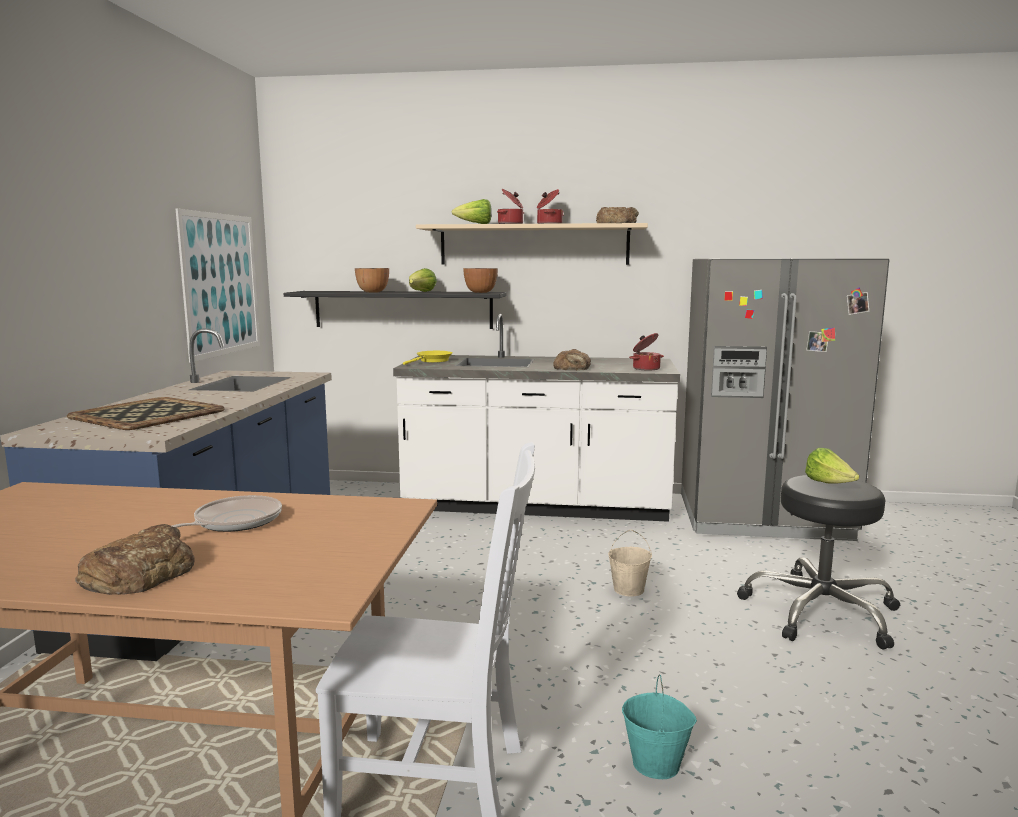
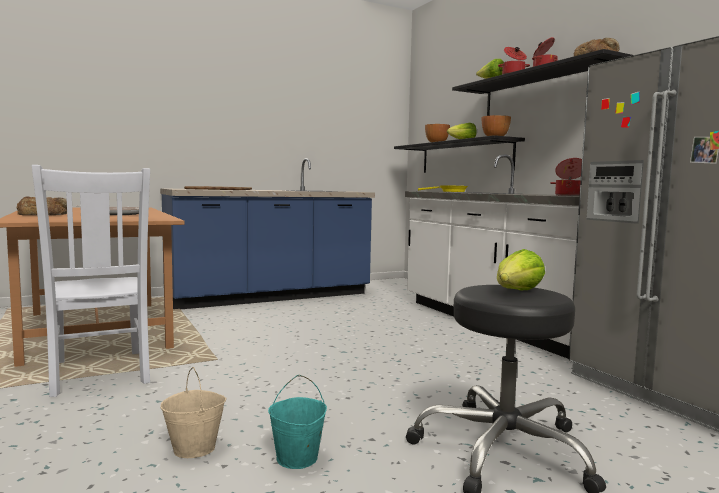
camera: 55 degrees right, 5 degrees down
picture [175,208,260,363] -> none
beige shelf [416,223,648,265] -> black shelf [452,49,633,116]
bread [553,349,591,370] -> none
beige bucket [608,530,652,596] -> beige bucket moved to [160,367,226,458]
turquoise bucket [622,674,697,779] -> turquoise bucket moved to [268,375,327,469]

